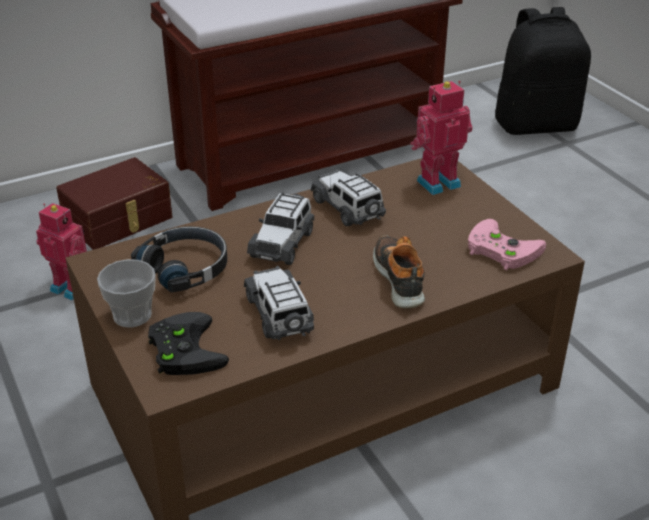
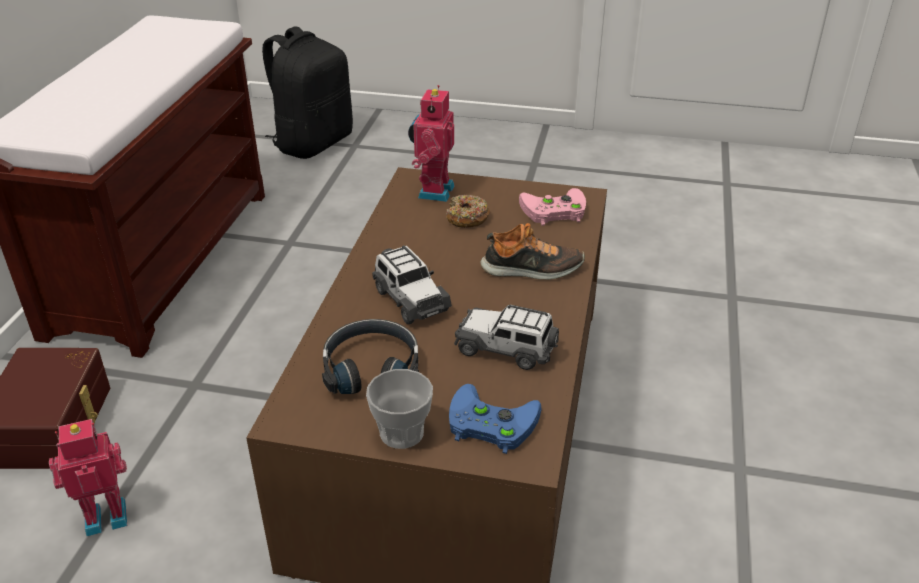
camera: 50 degrees left, 0 degrees up
black game controller [148,312,229,375] -> blue game controller [449,384,542,454]
toy car [311,169,386,226] -> none
shoe [373,235,425,309] -> shoe turned 150 degrees clockwise [480,223,585,280]
none -> donut [446,195,490,228]

